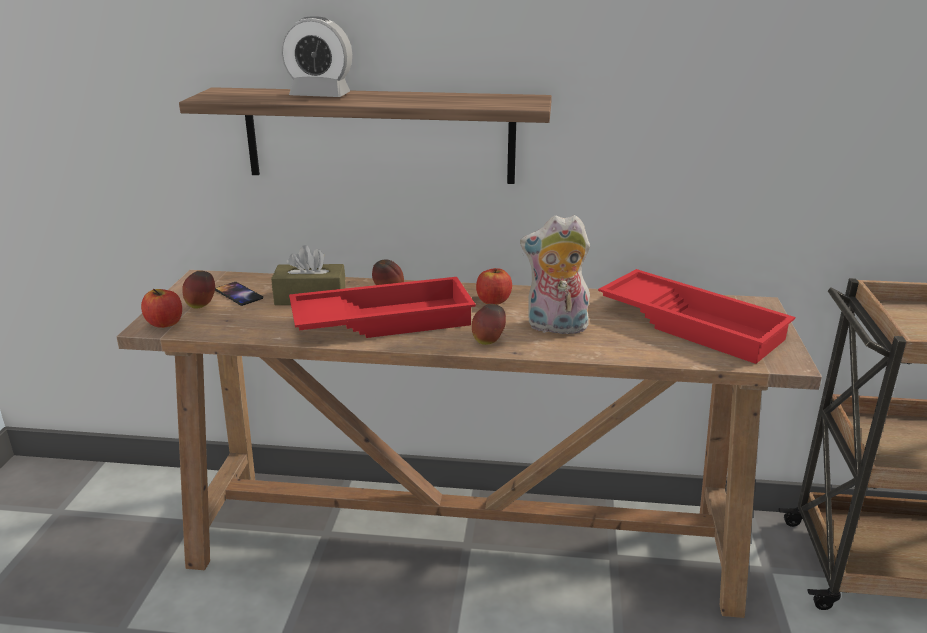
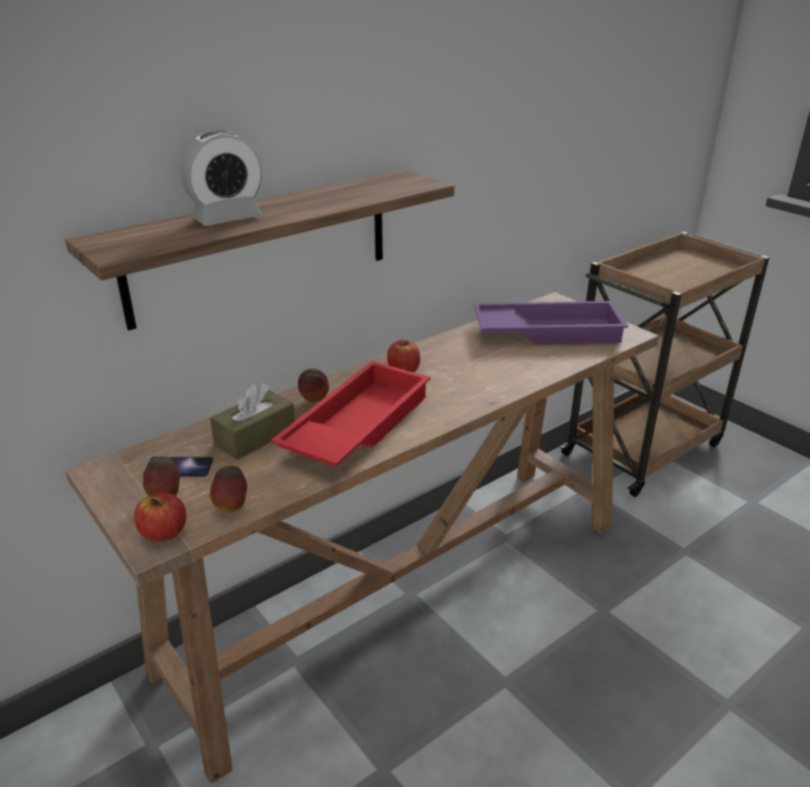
camera: 45 degrees left, 5 degrees up
apple [472,304,506,345] -> apple moved to [210,466,247,514]
plush toy [520,215,590,337] -> none
red tray [598,269,795,364] -> purple tray [474,301,628,344]

